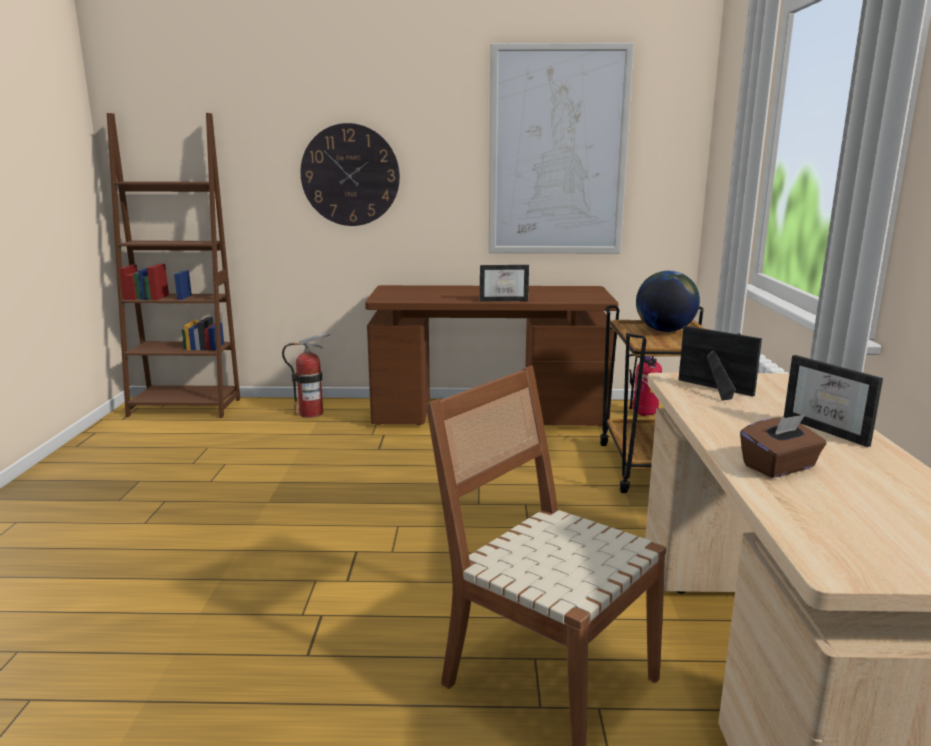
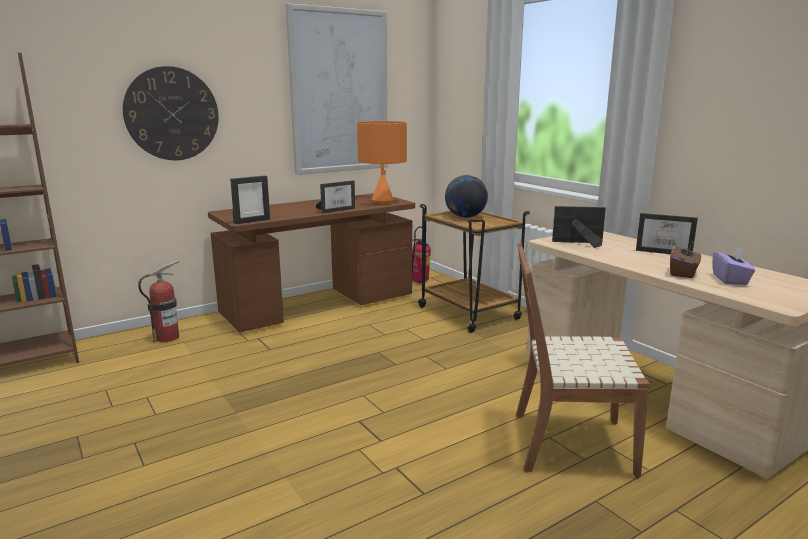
camera: 35 degrees left, 0 degrees up
none -> picture frame [230,176,270,224]
none -> orange table lamp [357,121,407,204]
none -> purple tissue box [713,246,755,285]

